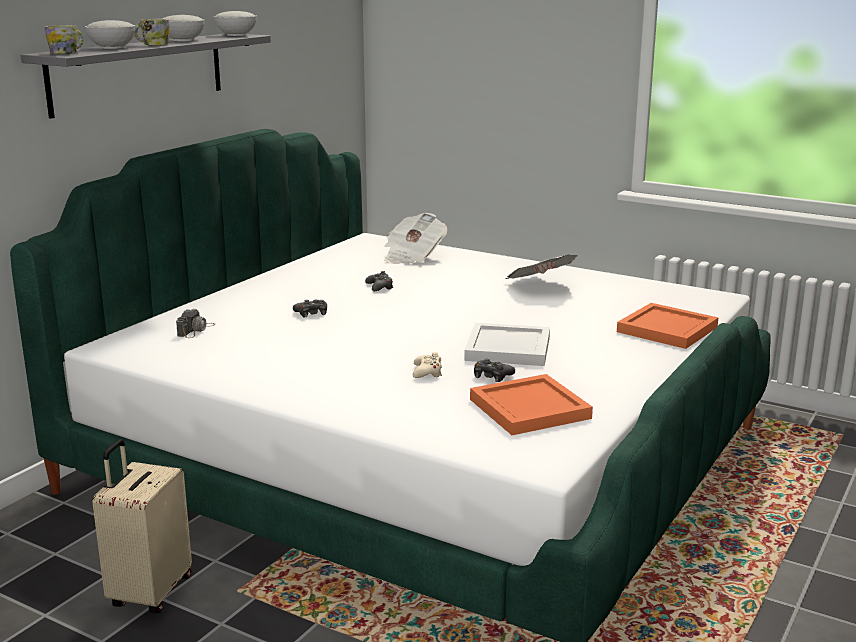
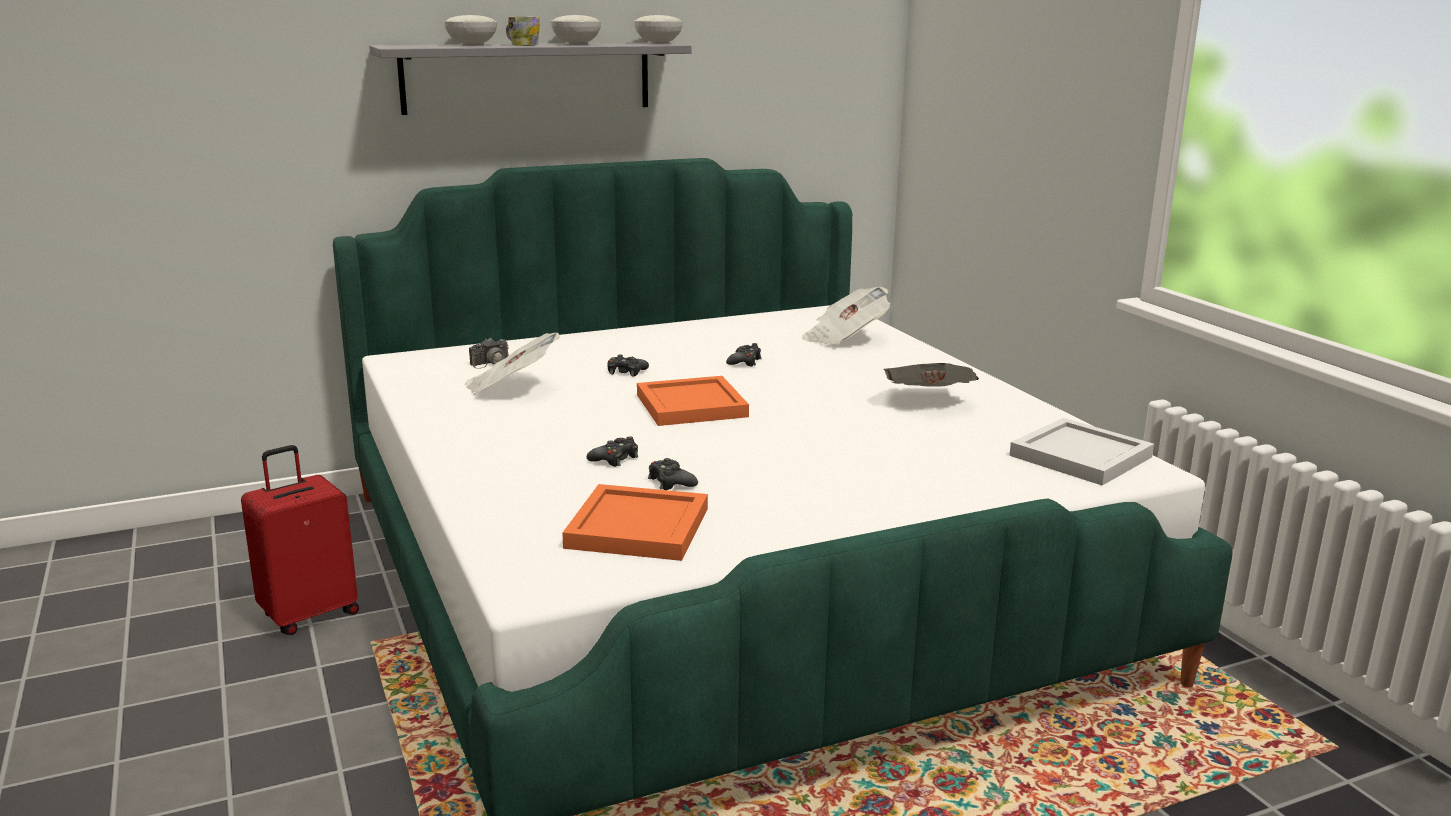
camera: 35 degrees right, 0 degrees up
mug [45,25,83,54] -> none
beige suitcase [93,439,192,613] -> red suitcase [241,445,359,635]
beige game controller [413,352,442,378] -> black game controller [587,436,638,467]
white tray [464,323,550,366] -> white tray moved to [1009,418,1154,485]
orange tray [617,303,719,349] -> orange tray moved to [637,376,749,426]
none -> newspaper [465,333,559,395]

